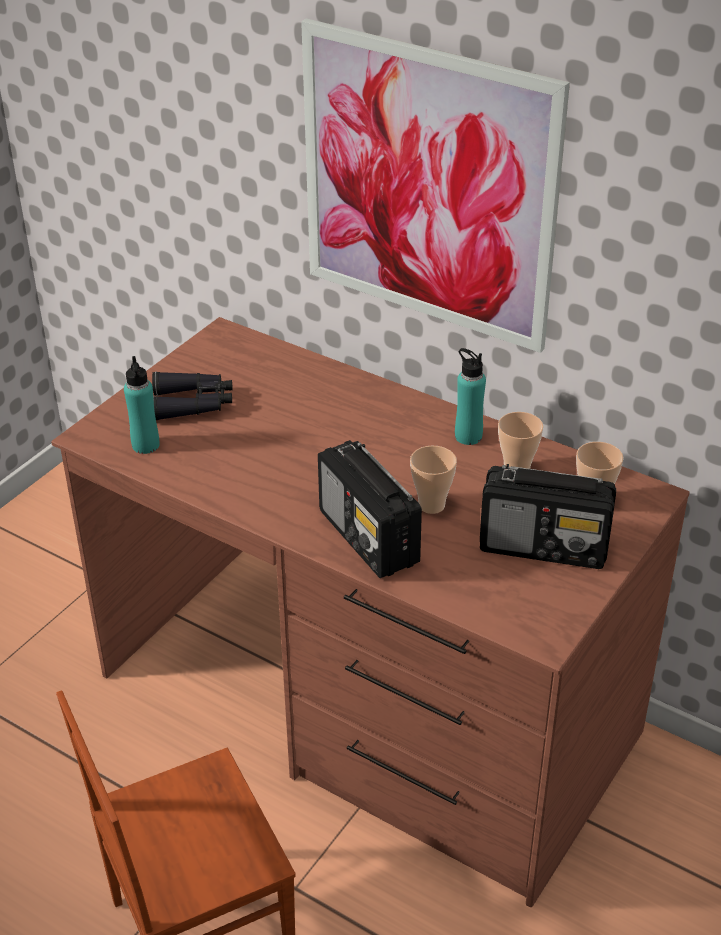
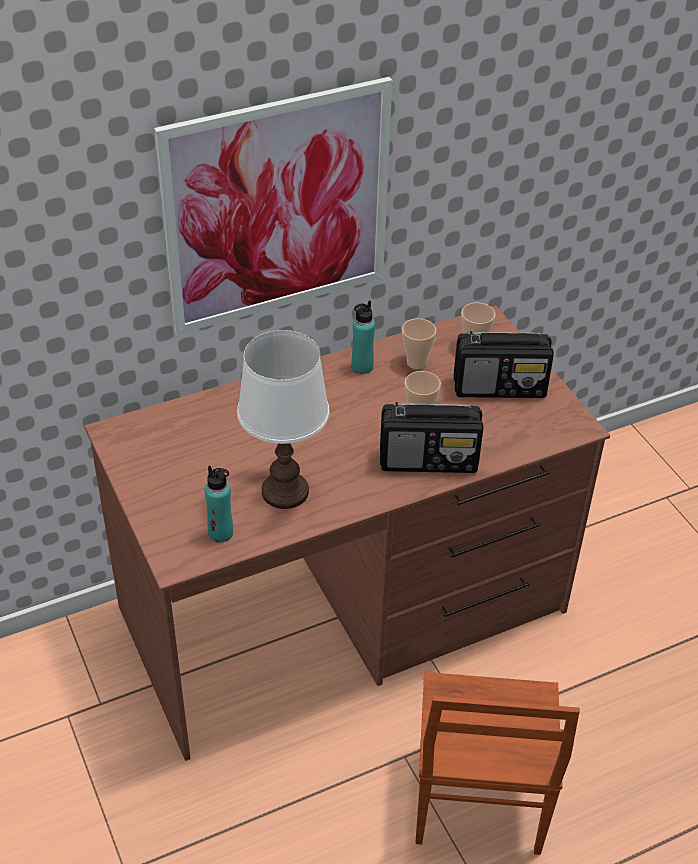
camera: 60 degrees left, 5 degrees up
black binoculars [152,372,233,420] -> none
radio [480,464,616,569] -> radio turned 45 degrees clockwise [453,331,554,398]
none -> white table lamp [237,330,330,509]

